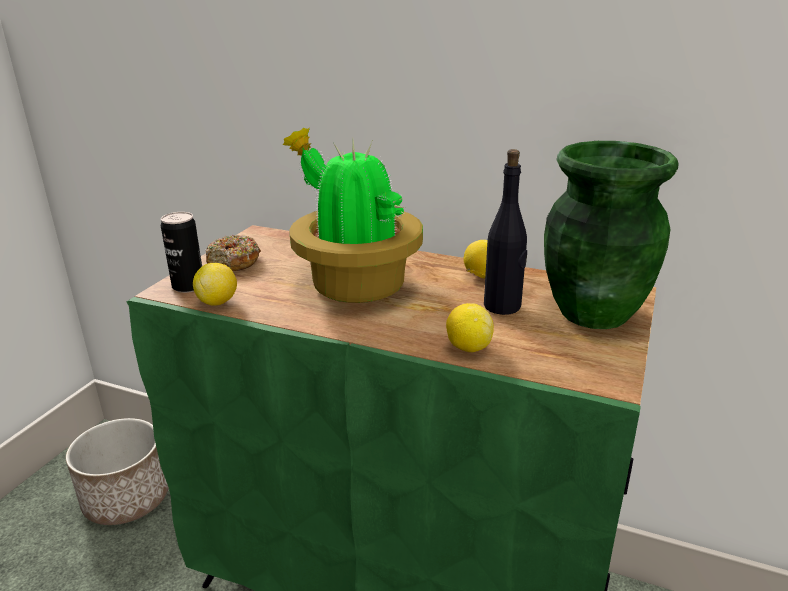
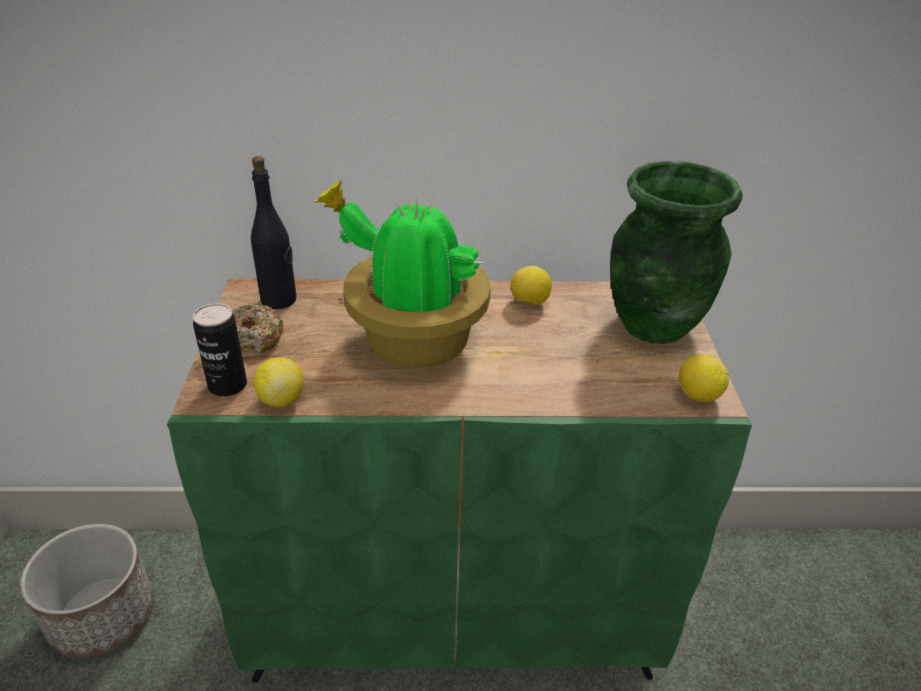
camera: 25 degrees left, 10 degrees up
lemon [446,303,494,352] -> lemon moved to [679,354,729,402]
black bottle [484,149,527,315] -> black bottle moved to [251,156,297,309]

